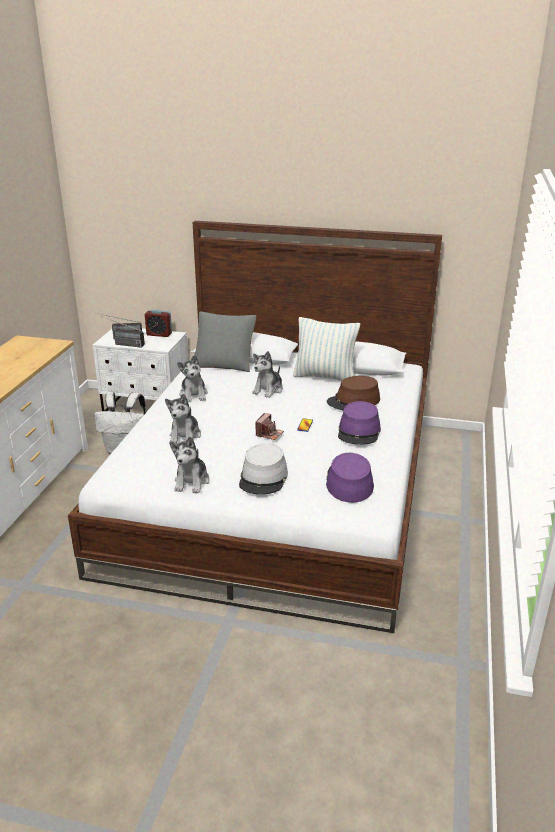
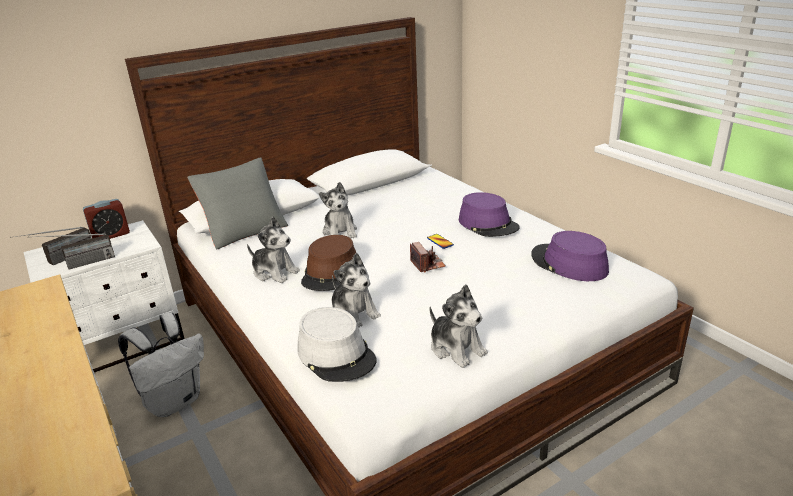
camera: 45 degrees left, 0 degrees up
grey hat [239,443,288,495] -> grey hat moved to [297,307,377,382]
pillow [293,317,360,381] -> none
brown hat [327,376,380,411] -> brown hat moved to [301,235,356,291]

